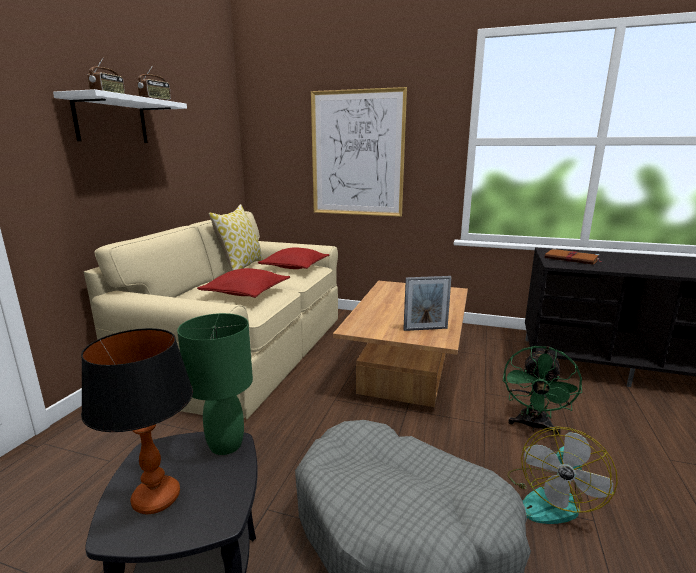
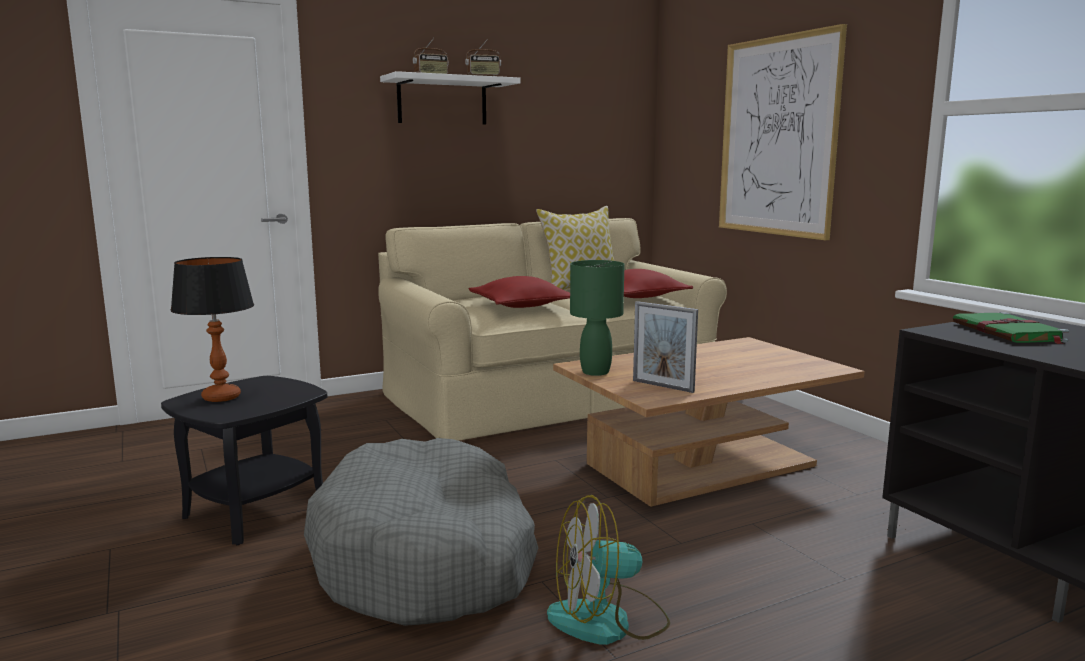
camera: 45 degrees right, 5 degrees down
green table lamp [177,313,253,455] -> green table lamp moved to [570,260,625,376]
green fan [503,346,582,435] -> none
brown book [545,248,601,265] -> green book [953,312,1069,344]

